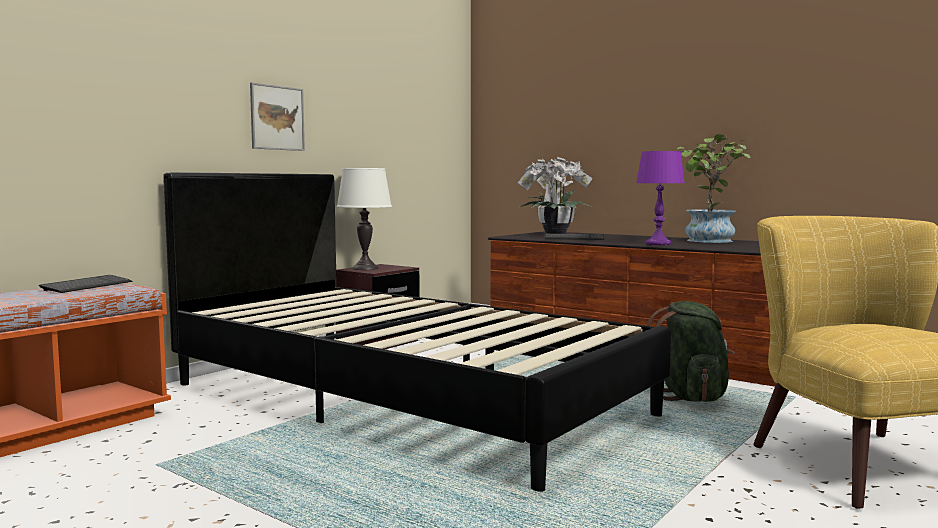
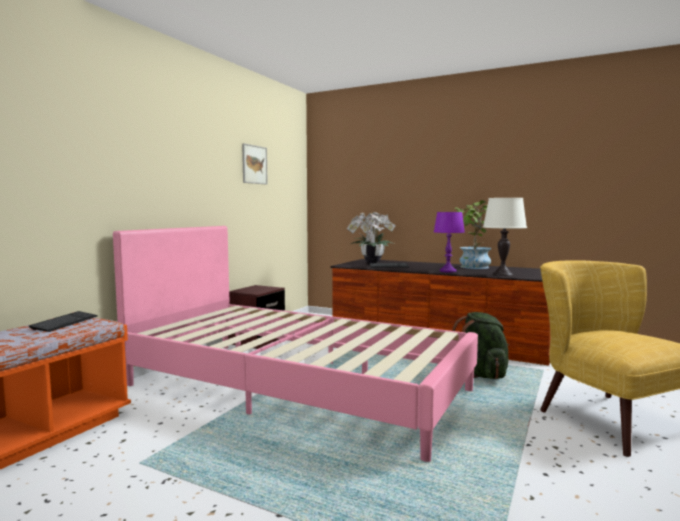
camera: 10 degrees left, 0 degrees up
black bed [163,172,671,492] -> pink bed [113,226,478,462]
picture [250,82,305,151] -> picture moved to [242,143,268,185]
white table lamp [337,168,392,270] -> white table lamp moved to [483,198,527,276]

